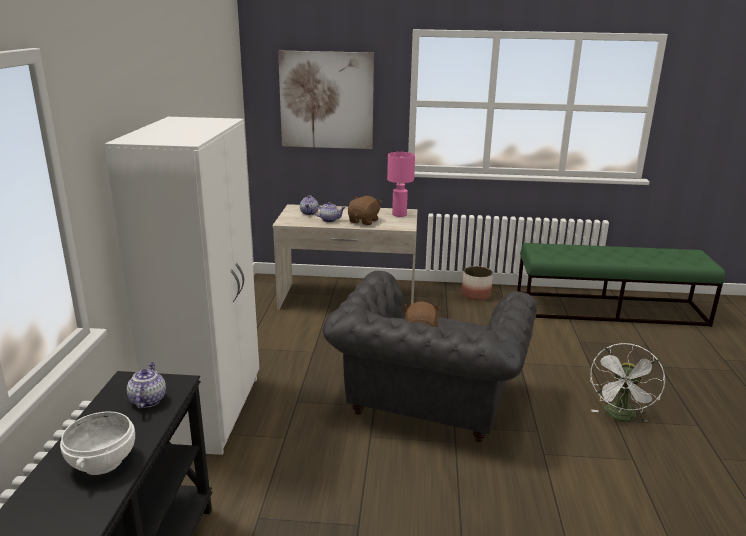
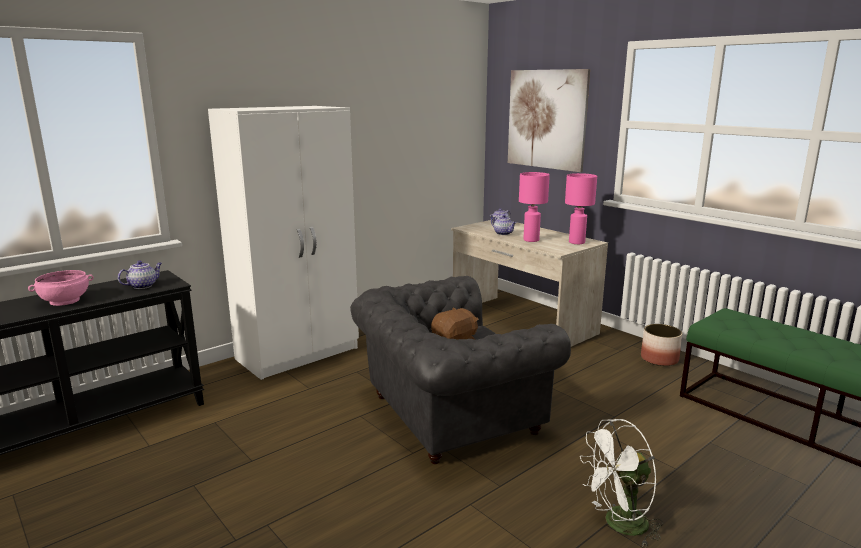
camera: 45 degrees right, 5 degrees down
white bowl [60,412,135,475] -> pink bowl [28,270,94,306]
brown plush toy [348,196,382,225] -> pink table lamp [519,172,550,242]

